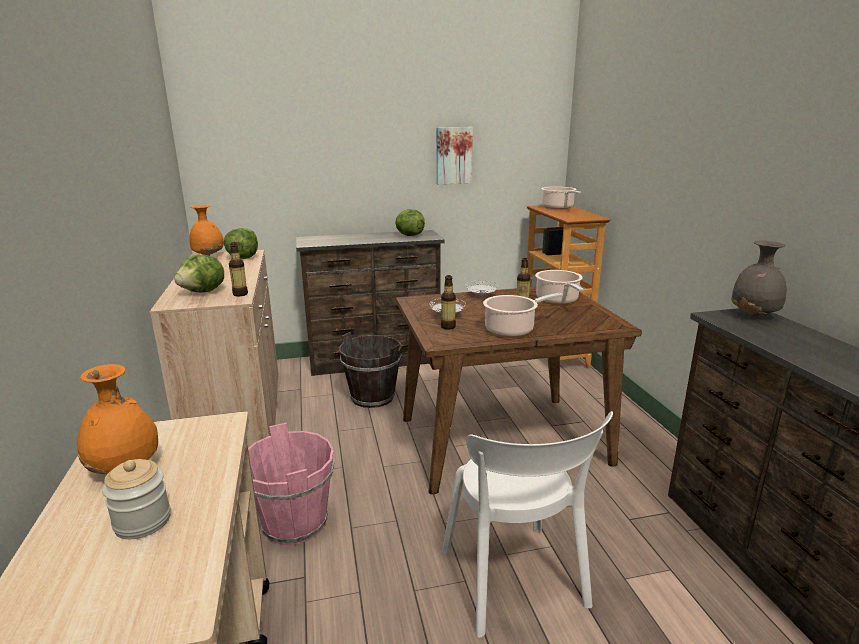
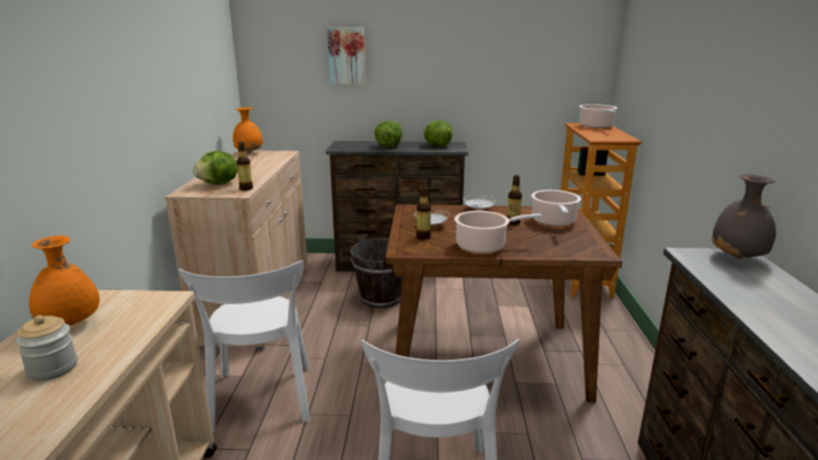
camera: 15 degrees right, 0 degrees up
lettuce [224,228,258,259] -> lettuce moved to [374,121,402,147]
pink bucket [248,422,334,545] -> white chair [178,260,310,432]
picture [436,127,473,184] -> picture moved to [327,27,366,84]

